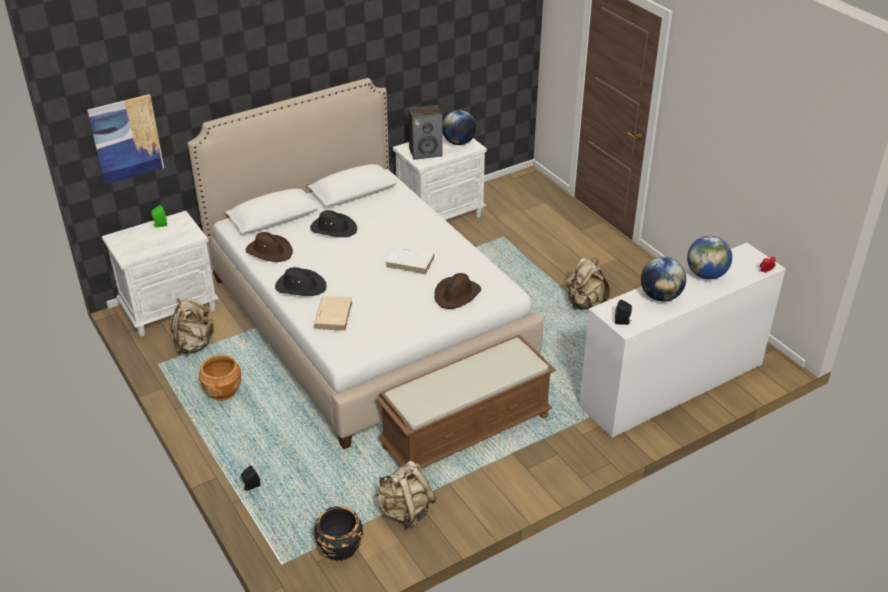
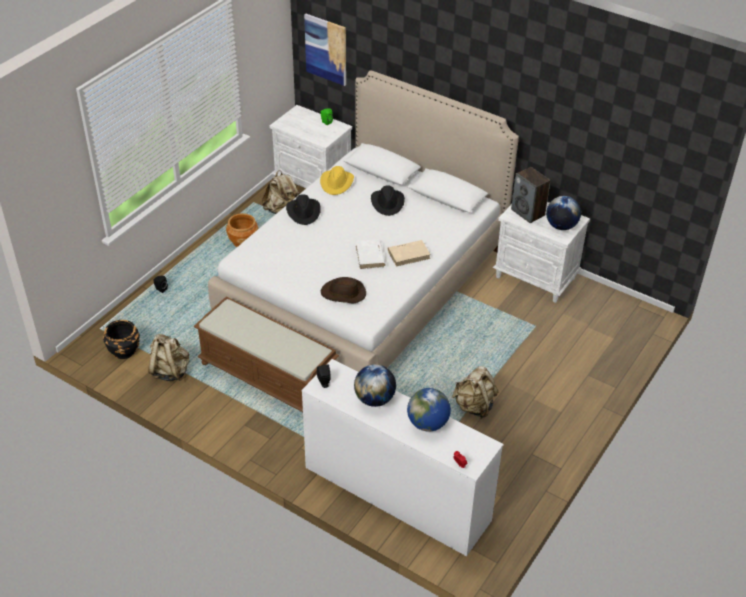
camera: 65 degrees right, 5 degrees up
brown hat [246,232,293,262] -> yellow hat [320,166,354,195]
beige book [314,296,352,331] -> beige book moved to [387,240,431,267]

